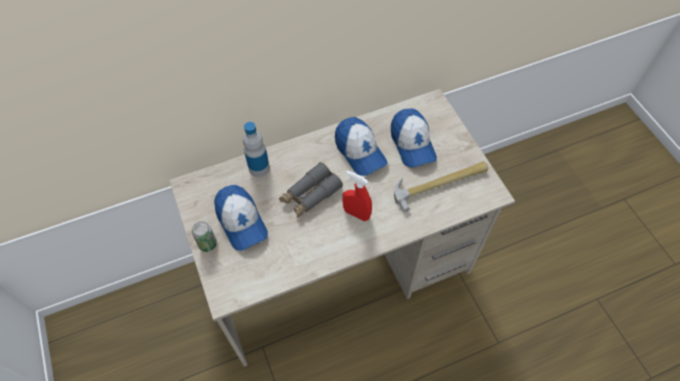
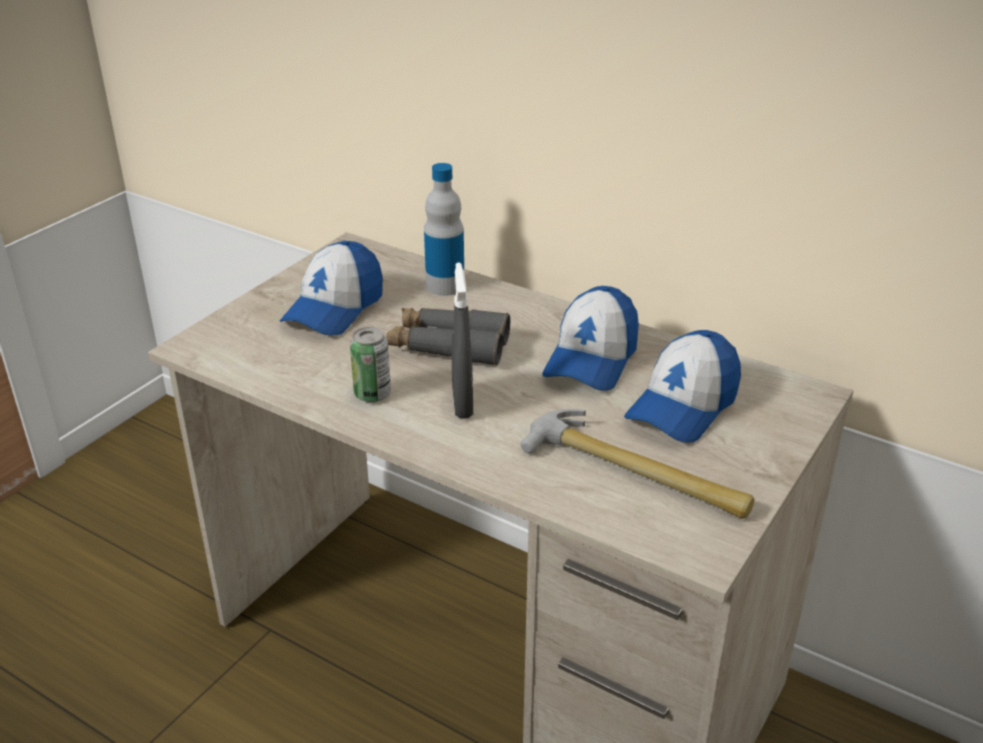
camera: 55 degrees right, 25 degrees down
can [192,222,217,252] -> can moved to [350,327,391,402]
red spray bottle [342,170,372,221] -> grey spray bottle [452,262,473,418]

